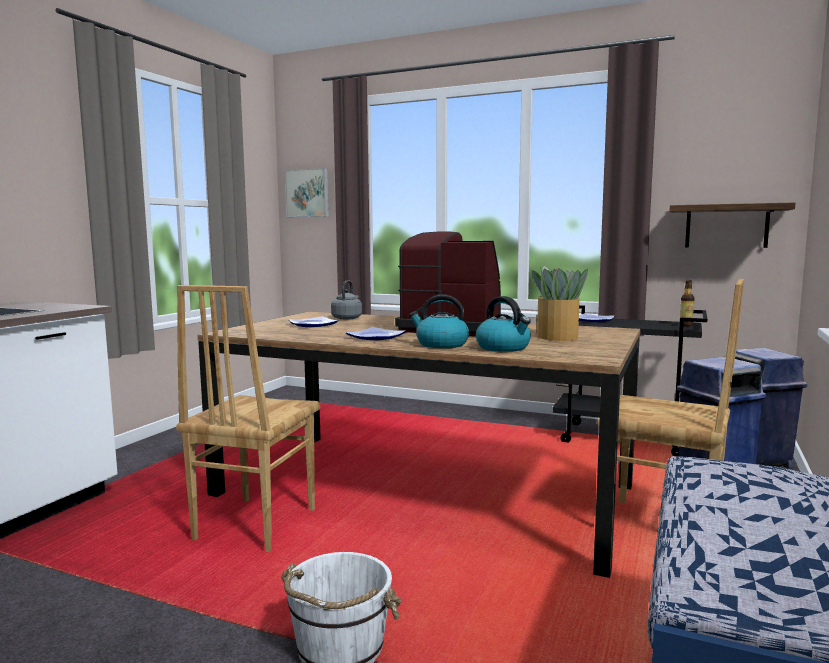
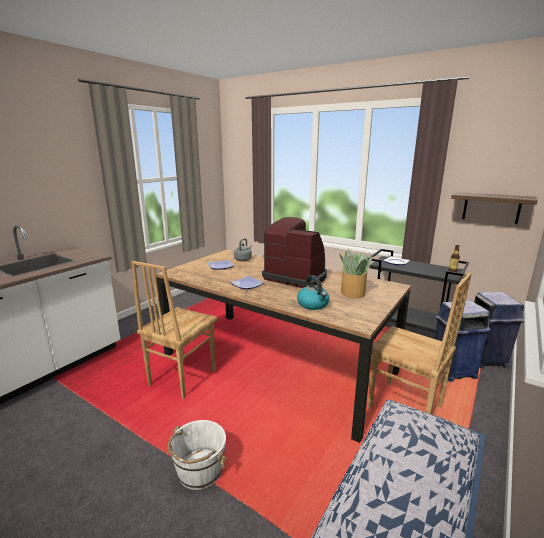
camera: 10 degrees right, 10 degrees up
picture [285,168,329,217] -> none
kettle [409,295,469,348] -> none

